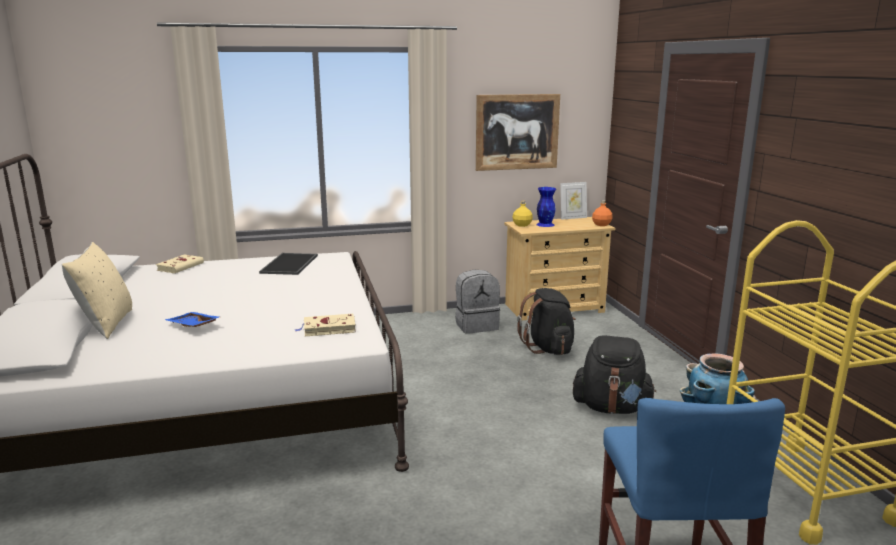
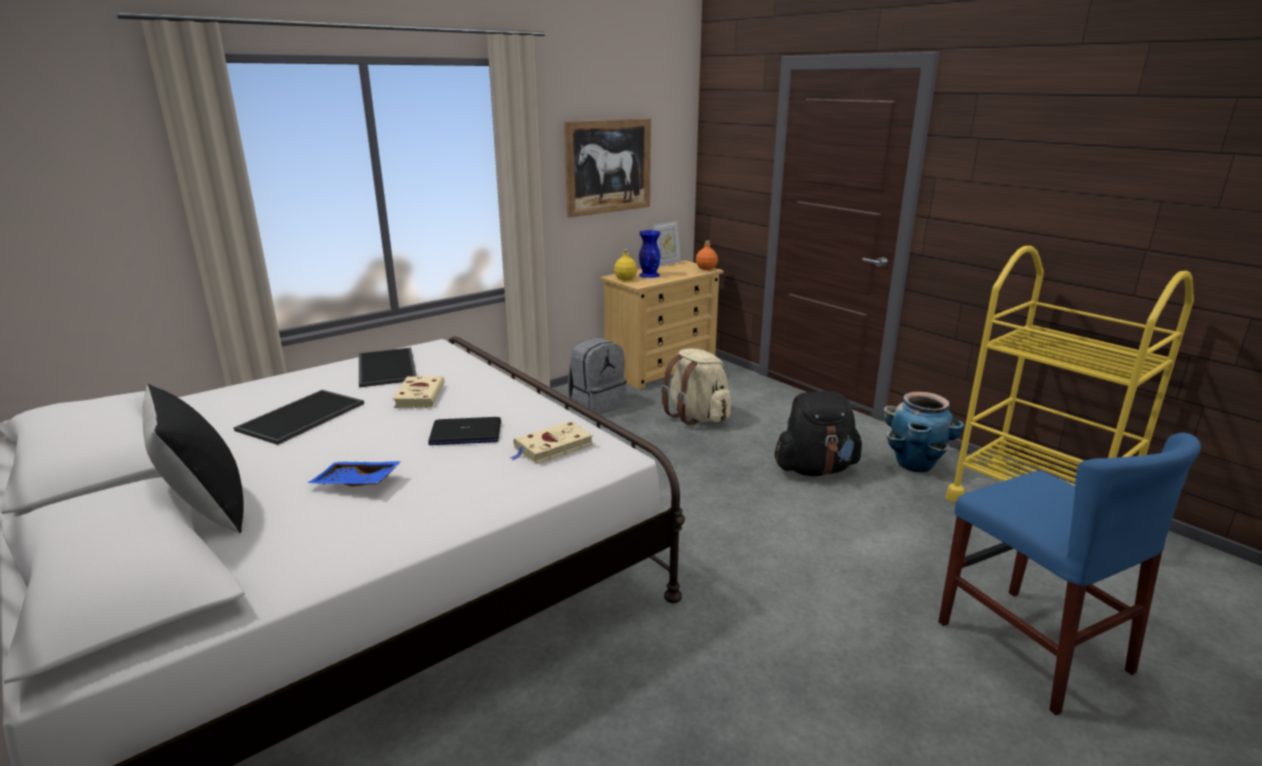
camera: 25 degrees left, 5 degrees up
beige pillow [62,242,132,339] -> black pillow [143,384,244,534]
beige book [156,254,204,273] -> beige book moved to [393,376,445,408]
black backpack [517,288,576,355] -> beige backpack [661,348,731,425]
none -> tray [234,390,364,445]
none -> laptop [428,417,501,445]

